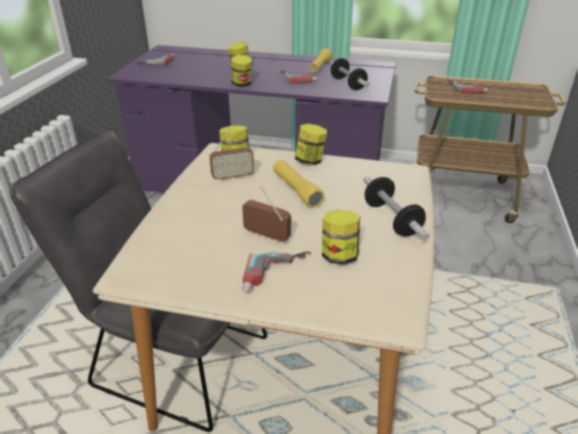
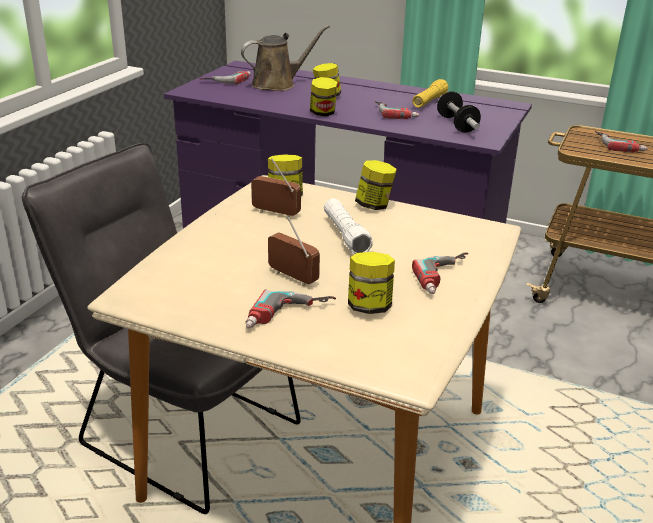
camera: 10 degrees right, 5 degrees down
radio [209,128,254,182] -> radio turned 150 degrees counterclockwise [251,158,301,216]
yellow flashlight [273,160,325,208] -> white flashlight [324,198,373,254]
dumbbell [364,176,430,240] -> power drill [412,253,469,294]
none -> brown watering can [241,25,330,91]

